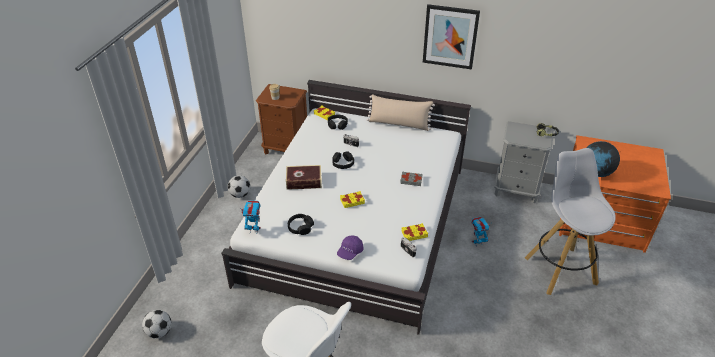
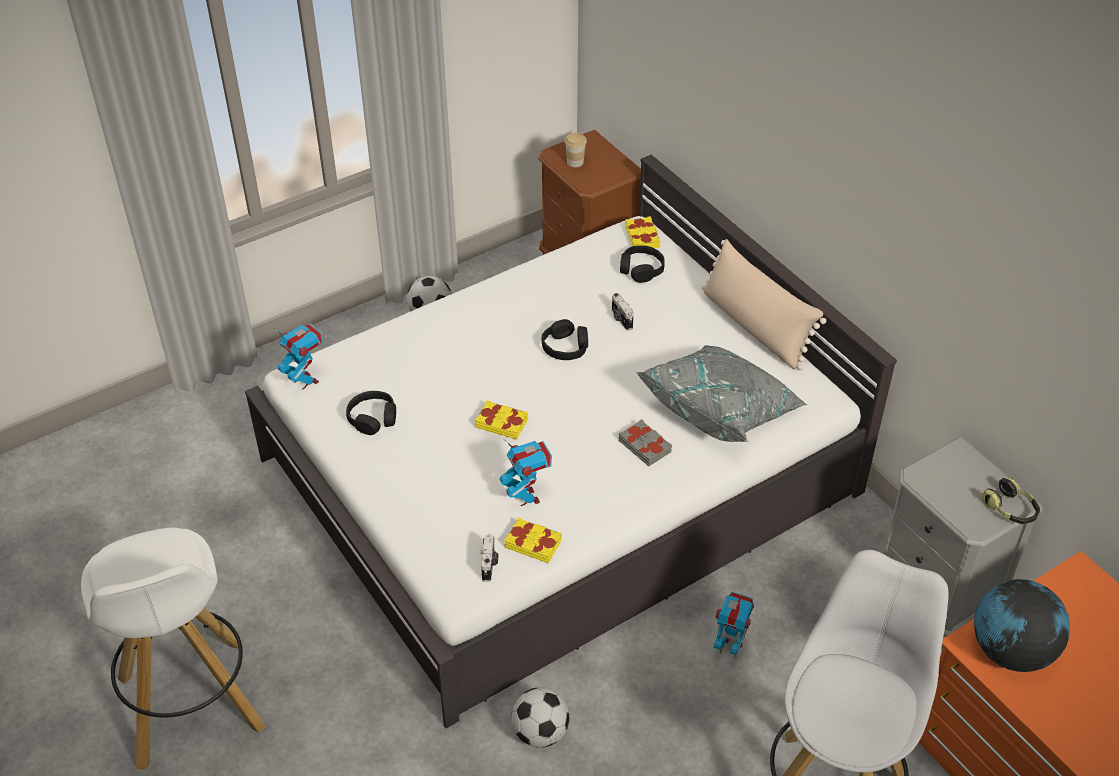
camera: 40 degrees right, 5 degrees up
football [142,310,172,339] -> football moved to [511,687,569,748]
book [286,165,322,190] -> none
purple cap [337,235,364,260] -> none
picture [423,4,480,69] -> none
none -> toy robot [500,439,552,506]
none -> grey pillow [636,345,807,442]

